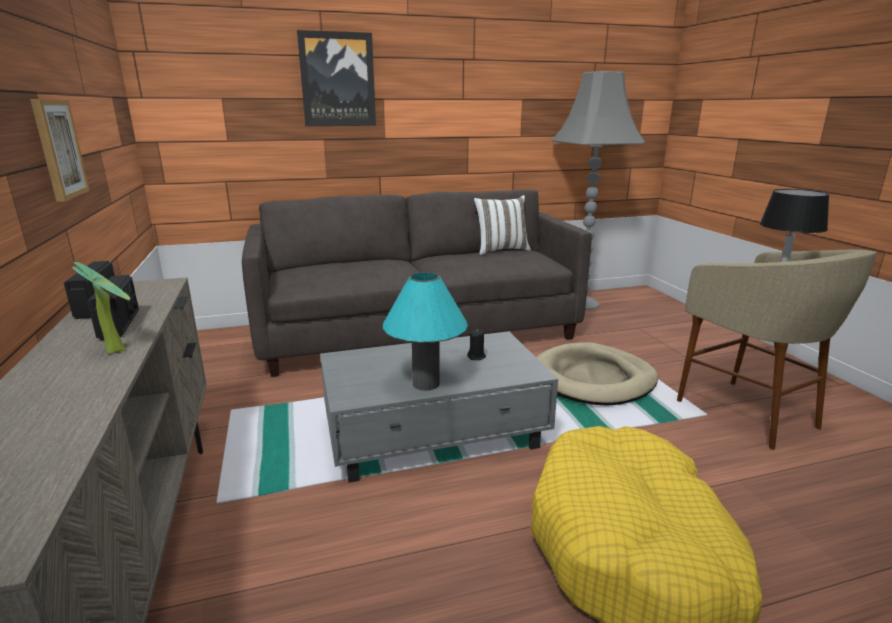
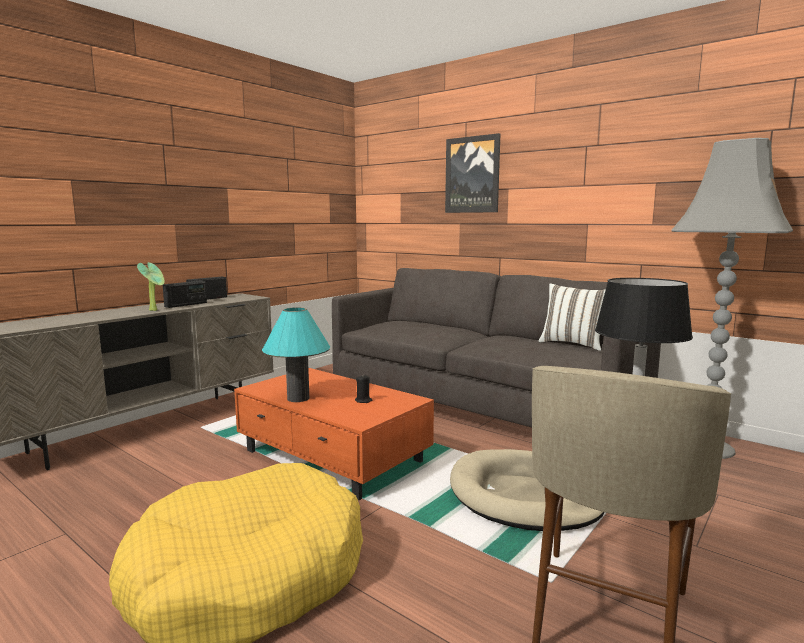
camera: 55 degrees right, 10 degrees down
picture [30,99,90,202] -> none
grey coffee table [320,331,558,483] -> orange coffee table [234,368,434,500]

